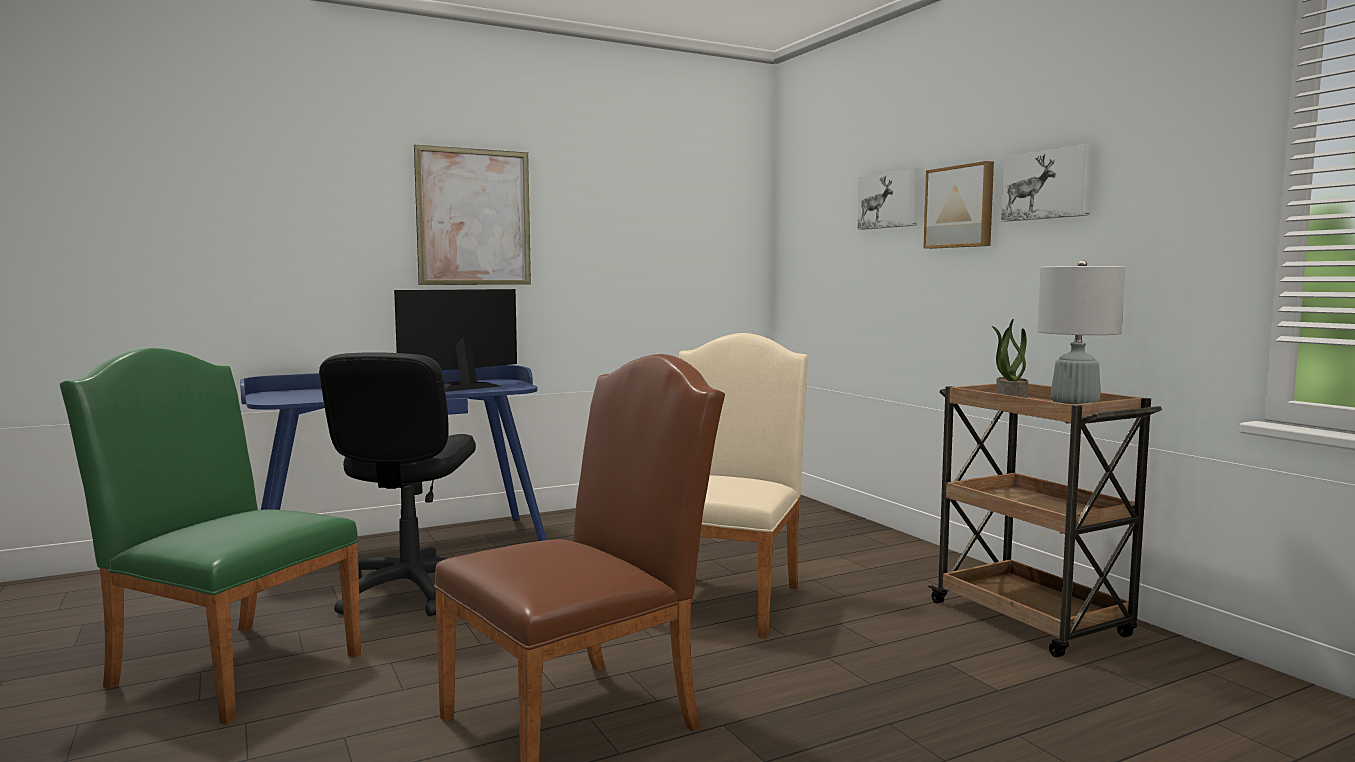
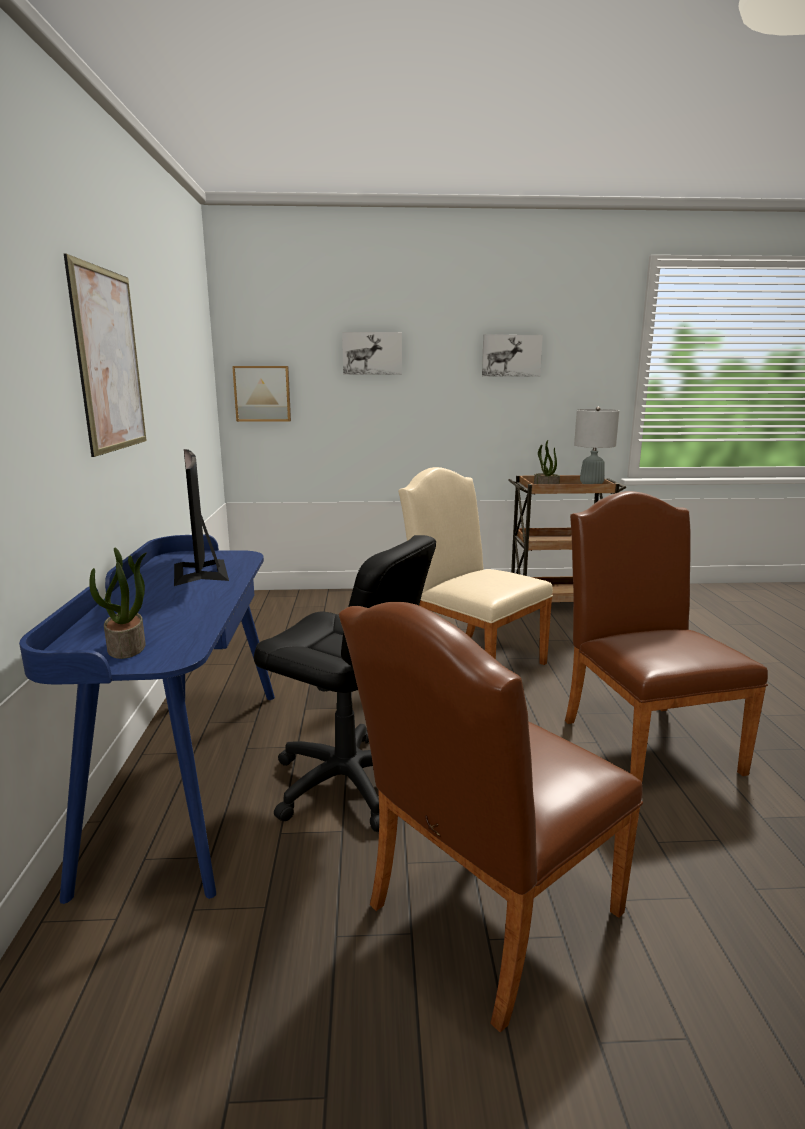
camera: 65 degrees left, 10 degrees up
green chair [59,347,361,725] -> brown chair [339,602,643,1033]
picture [923,161,994,249] -> picture moved to [232,366,291,422]
none -> potted plant [89,547,147,659]

